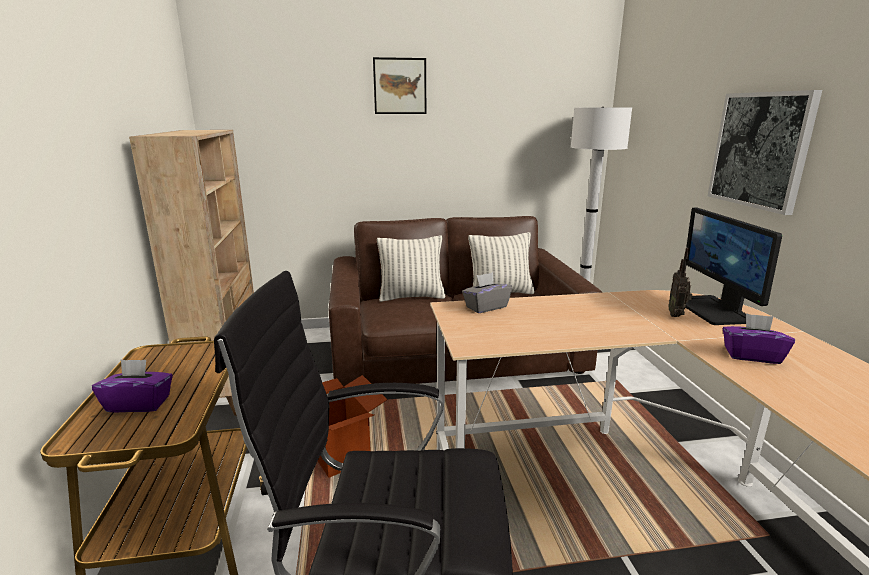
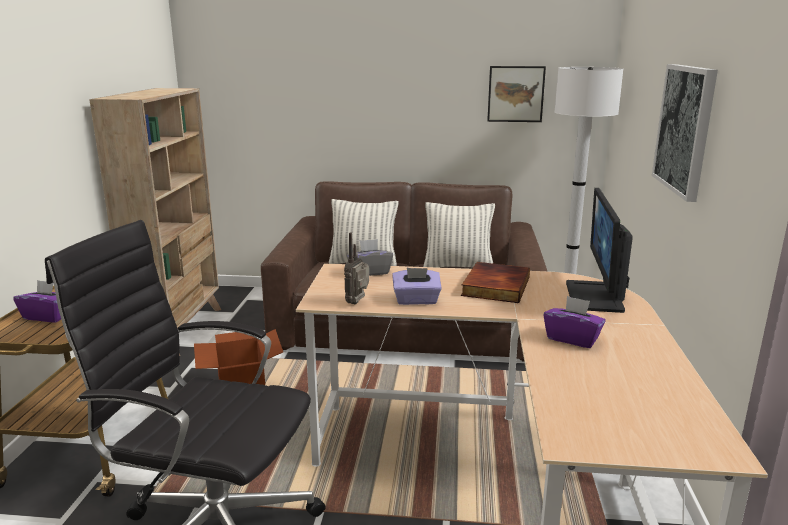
camera: 15 degrees right, 0 degrees up
picture [373,57,426,114] -> picture moved to [487,66,546,122]
radio [668,248,692,317] -> radio moved to [344,232,369,304]
none -> purple tissue box [392,268,442,305]
none -> book [461,262,530,303]

